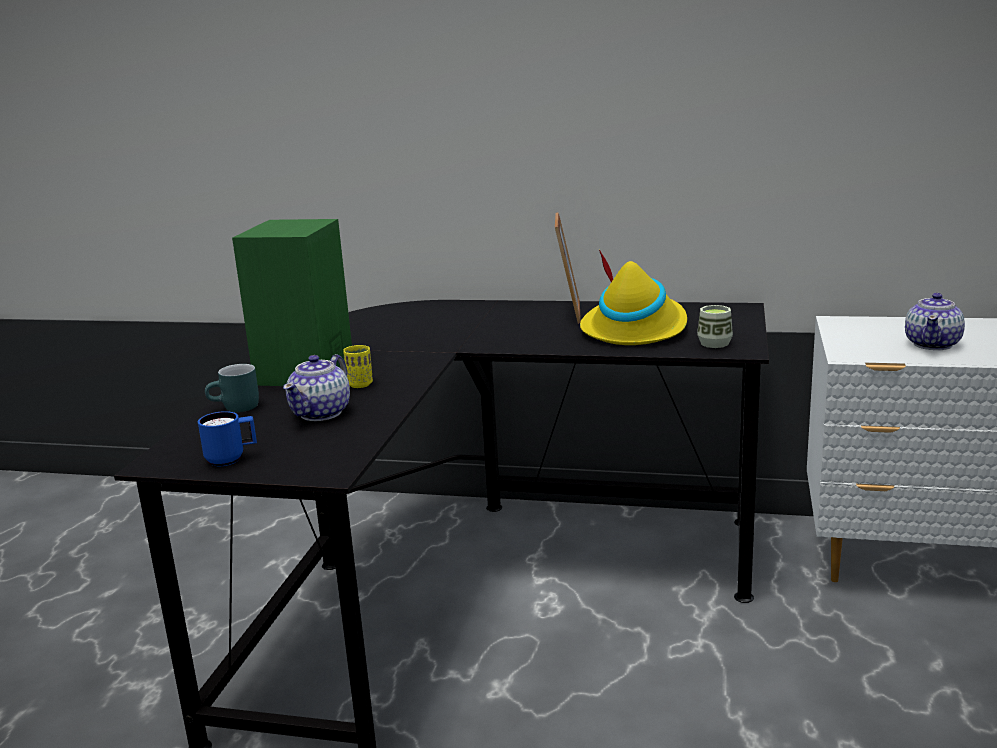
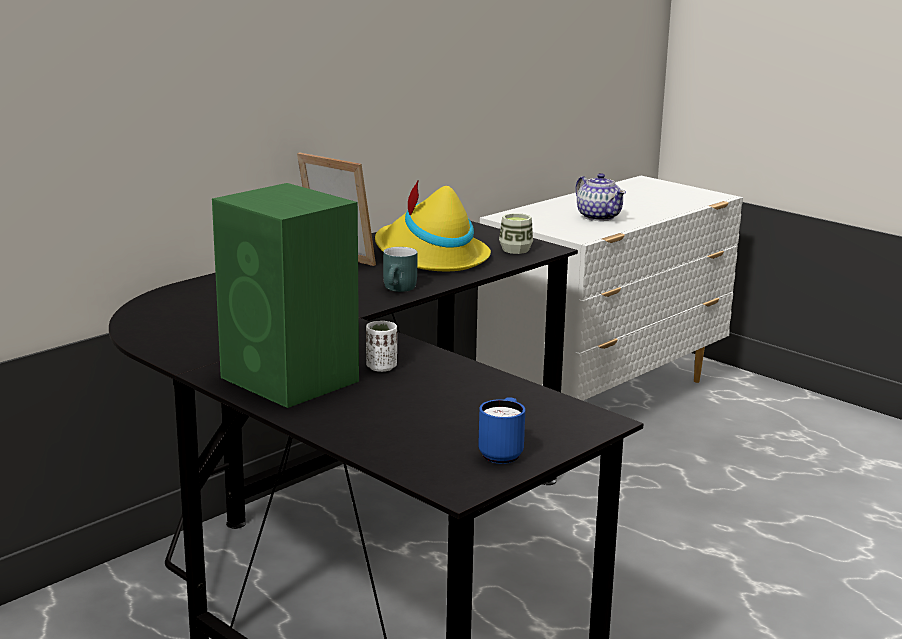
camera: 60 degrees left, 0 degrees up
turquoise mug [205,364,259,412] -> turquoise mug moved to [383,247,418,292]
teapot [283,354,350,421] -> none
yellow cup [343,345,373,388] -> white cup [366,321,397,372]

